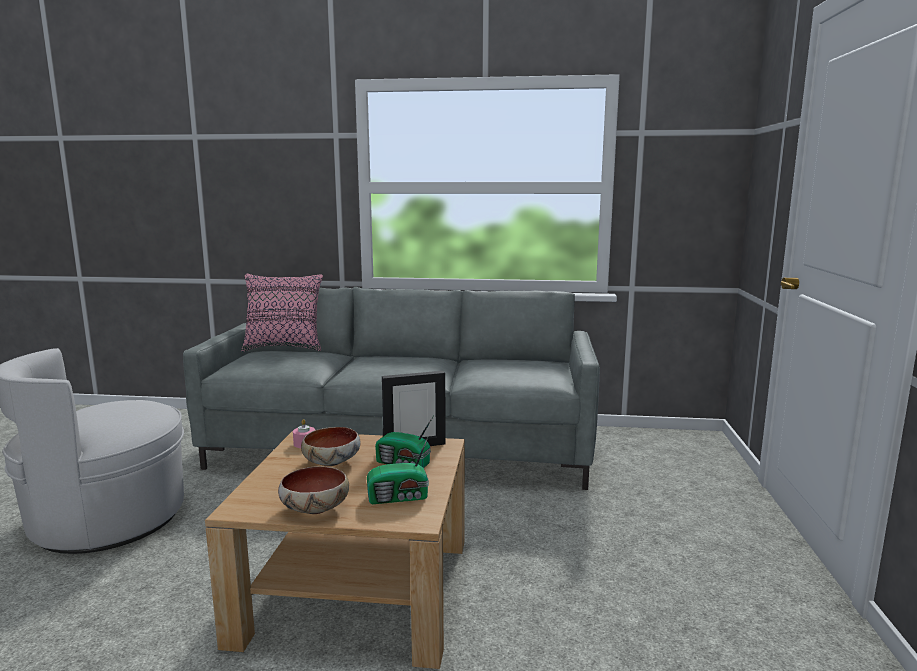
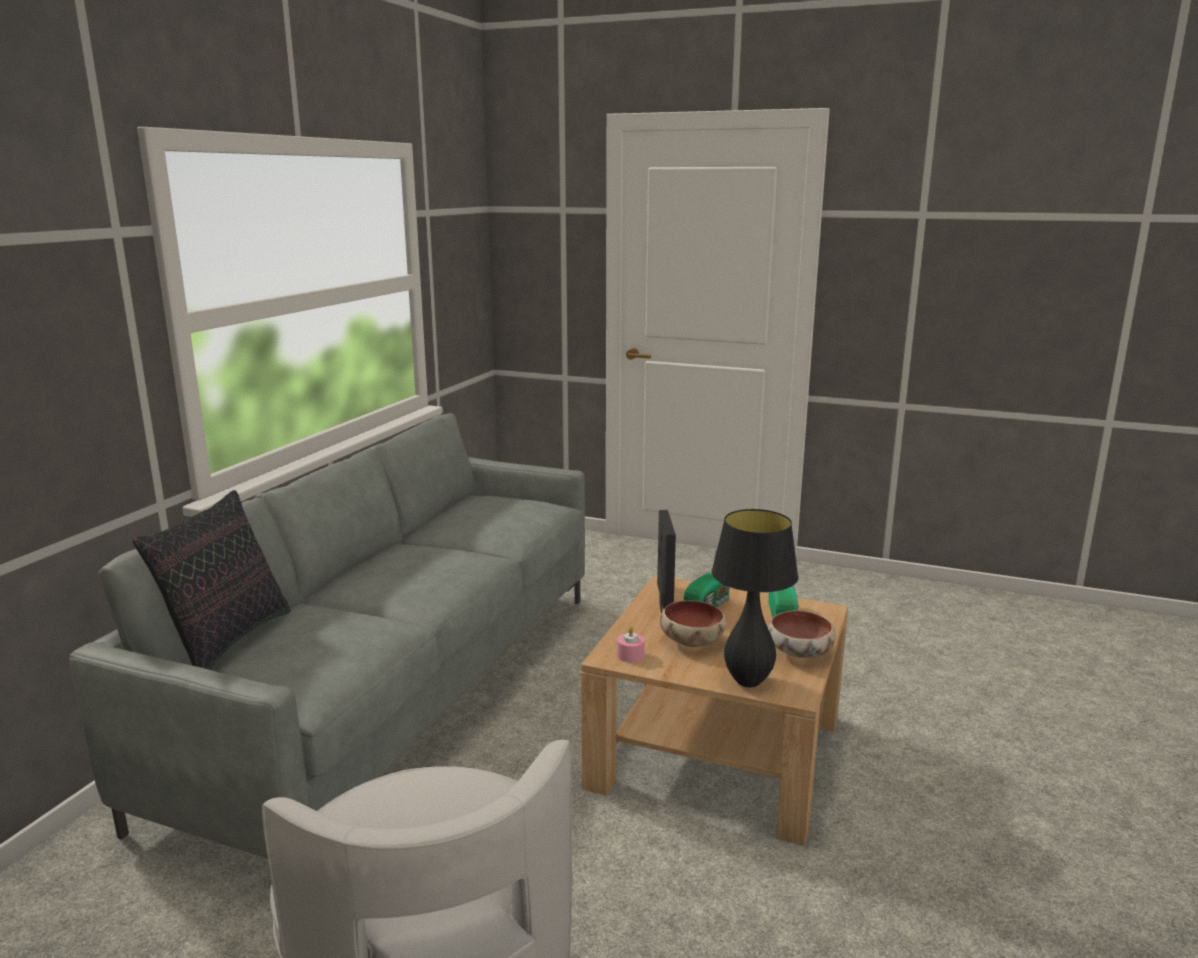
camera: 75 degrees left, 5 degrees up
pink pillow [241,273,323,352] -> black pillow [133,490,291,670]
none -> black table lamp [712,509,799,687]

